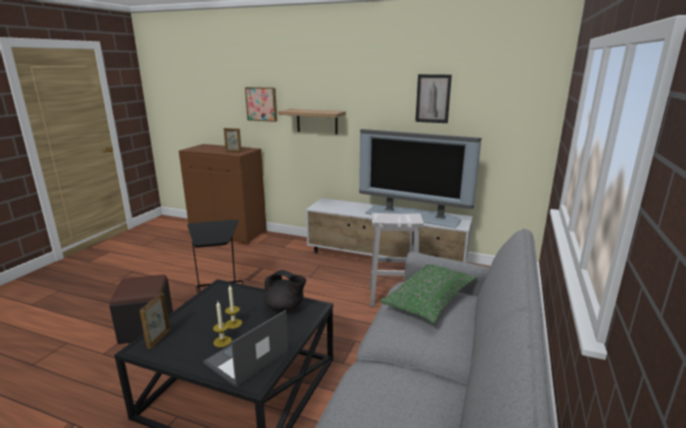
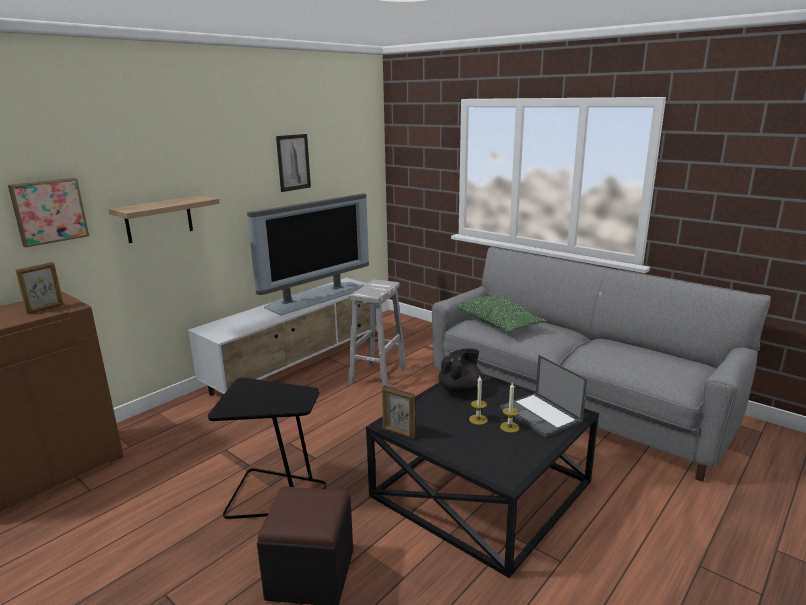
camera: 70 degrees left, 0 degrees up
picture frame [140,293,171,349] -> picture frame moved to [382,385,415,439]

